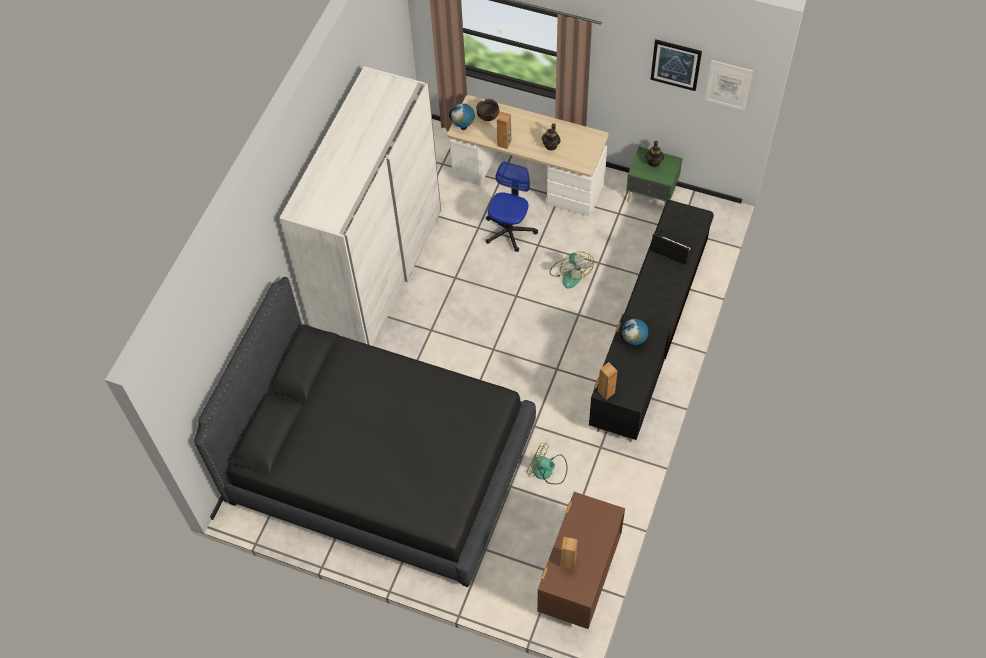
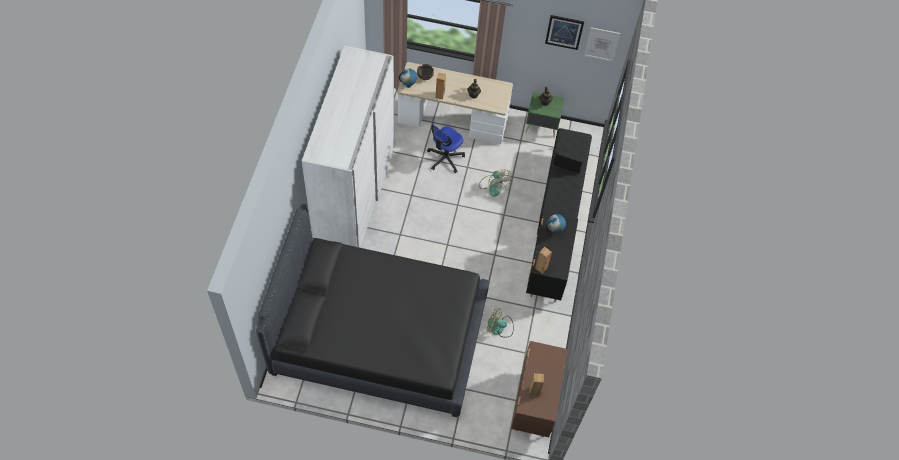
camera: 15 degrees left, 0 degrees up
office chair [486,162,538,252] -> office chair turned 150 degrees counterclockwise [427,124,465,173]

